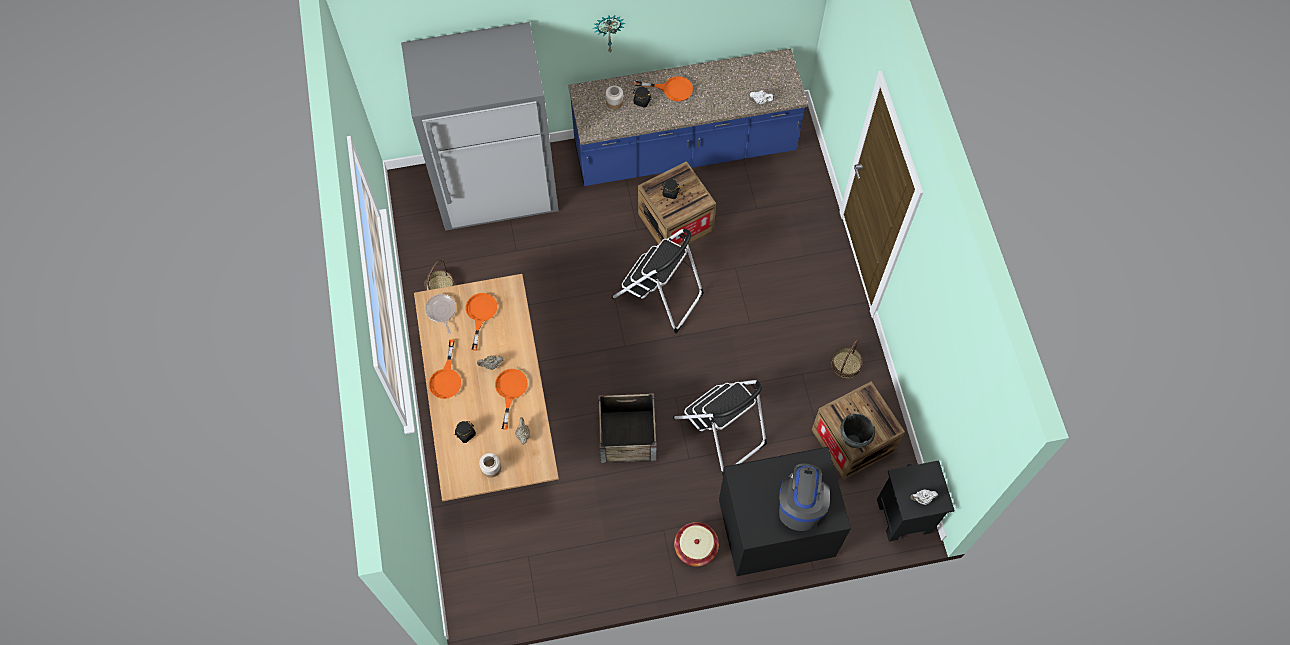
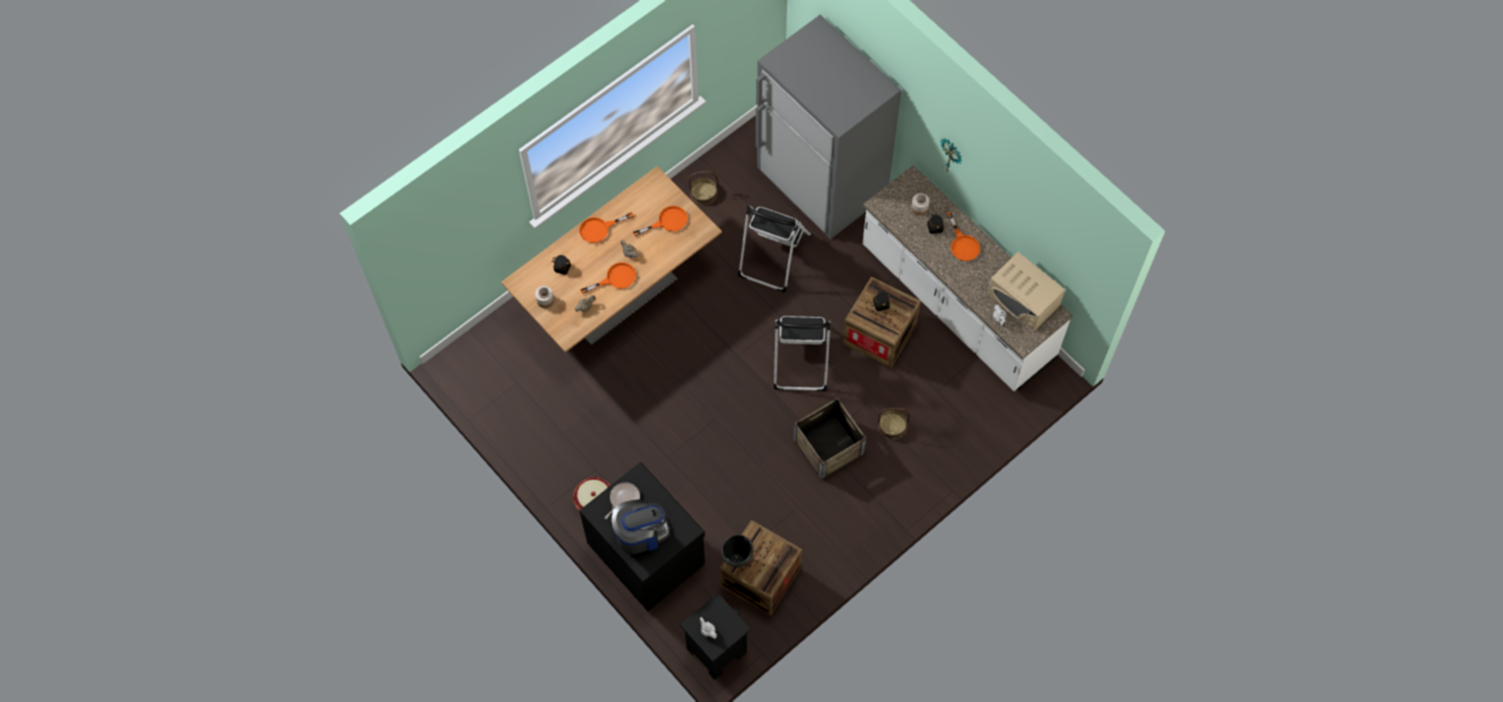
camera: 60 degrees right, 0 degrees up
frying pan [425,294,456,334] -> frying pan moved to [604,482,640,519]
blue counter [568,48,808,186] -> white counter [862,165,1073,391]
crate [598,393,657,463] -> crate moved to [793,397,867,480]
step ladder [673,380,767,475] -> step ladder moved to [738,205,811,292]
basket [831,339,863,378] -> basket moved to [878,408,910,439]
none -> beige microwave [987,252,1065,331]

